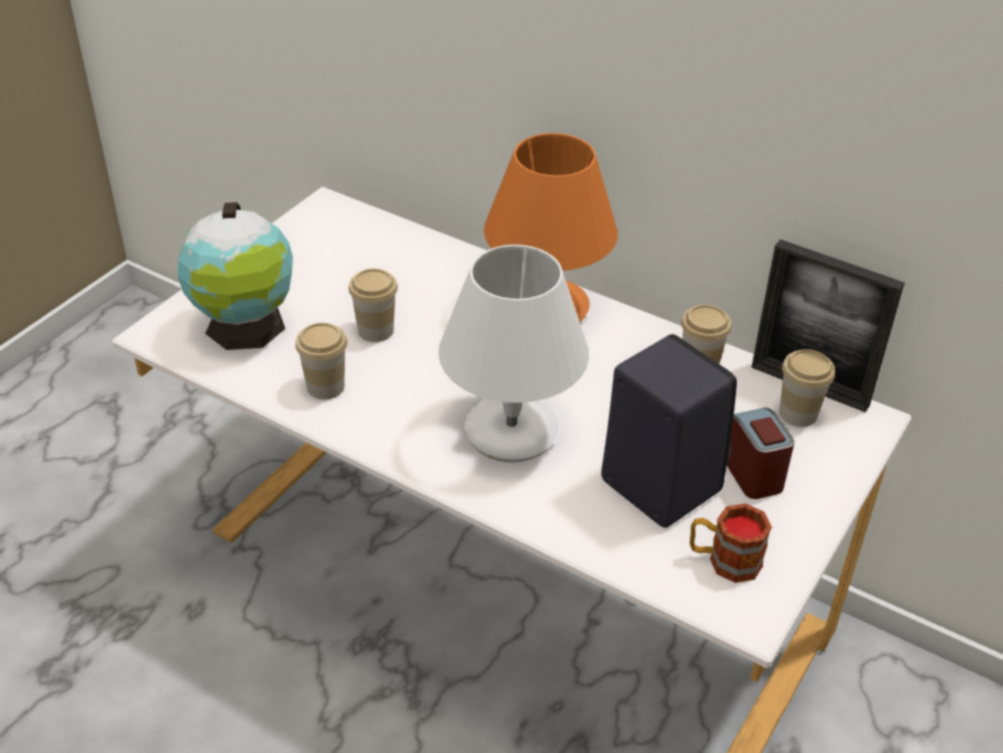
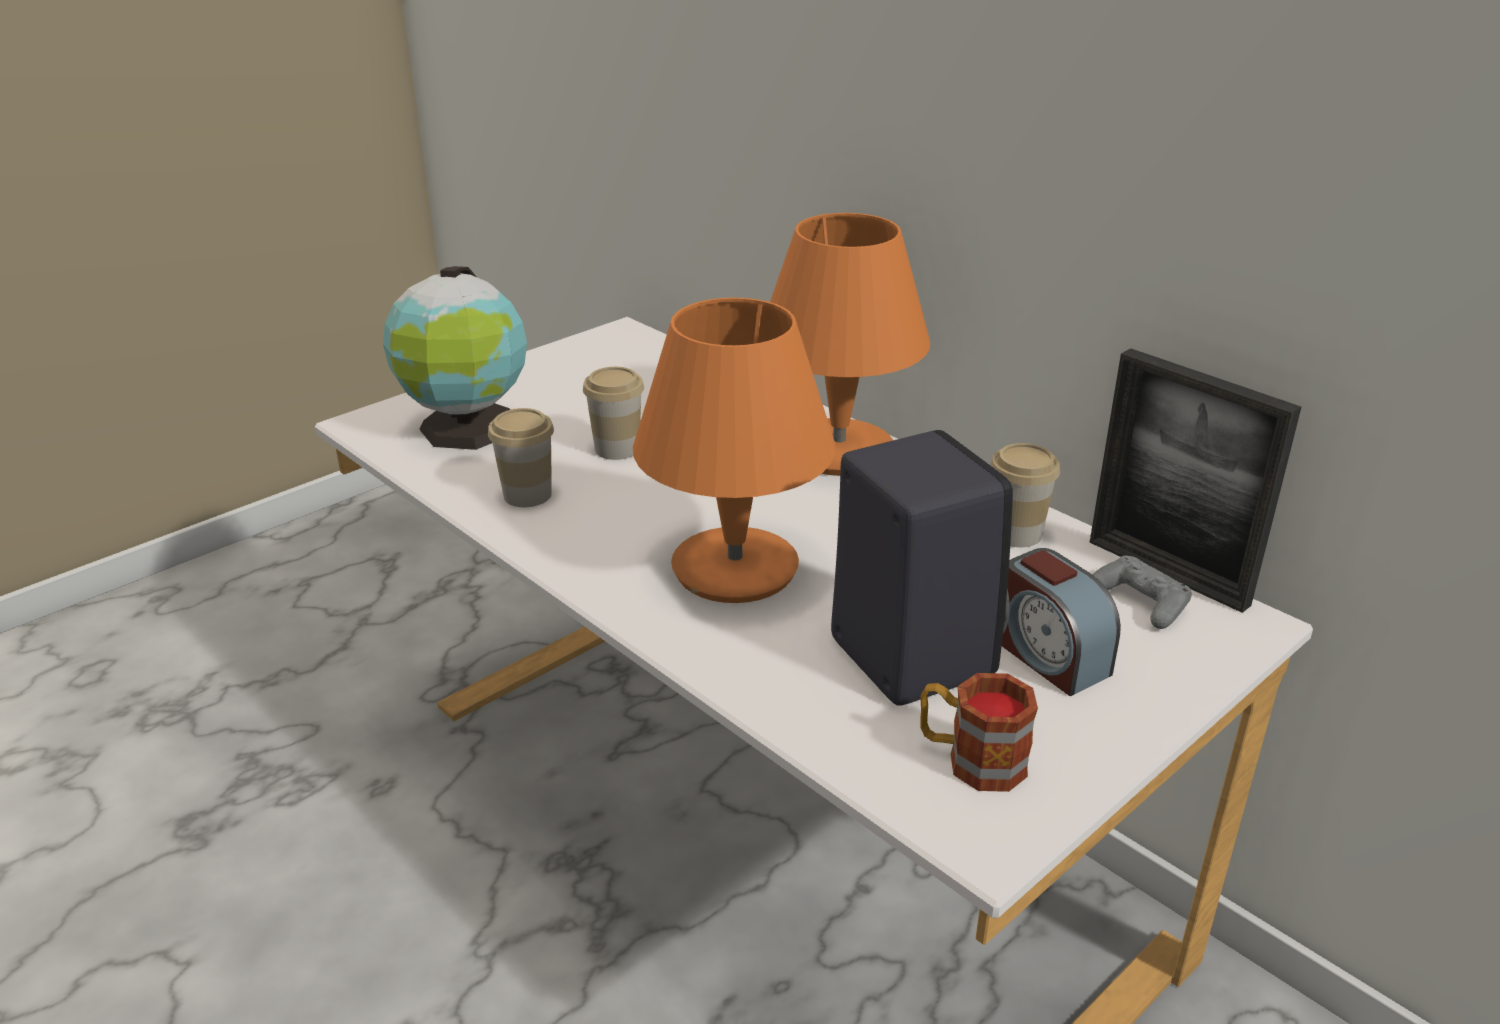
camera: 15 degrees right, 10 degrees down
white table lamp [438,245,589,462] -> orange table lamp [633,298,836,603]
alarm clock [727,407,795,499] -> alarm clock turned 150 degrees clockwise [1002,548,1121,696]
cup [779,349,835,427] -> grey game controller [1093,556,1192,629]

